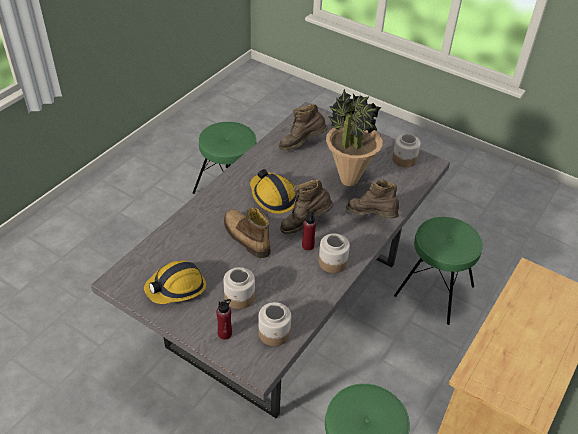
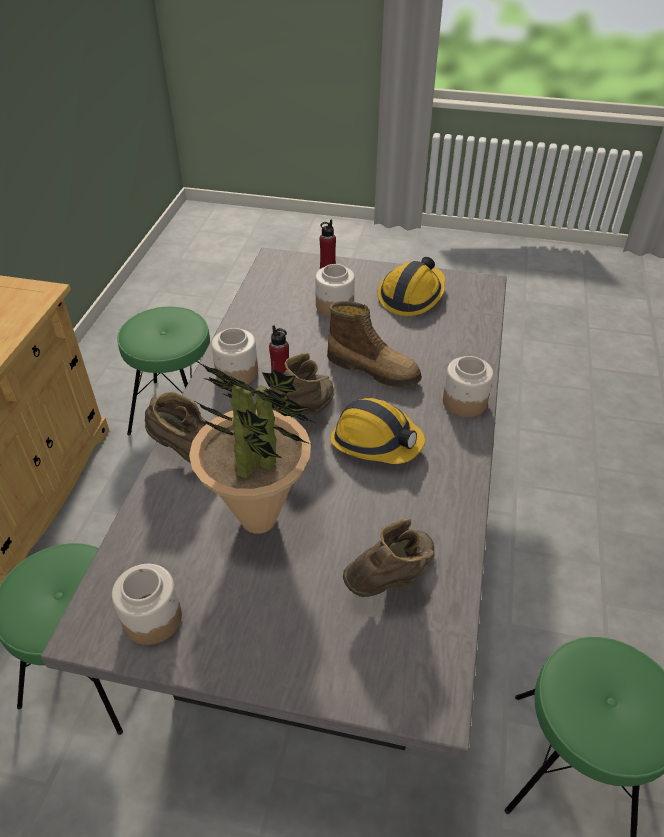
camera: 160 degrees right, 0 degrees up
jar [258,302,291,346] -> jar moved to [443,356,493,417]

